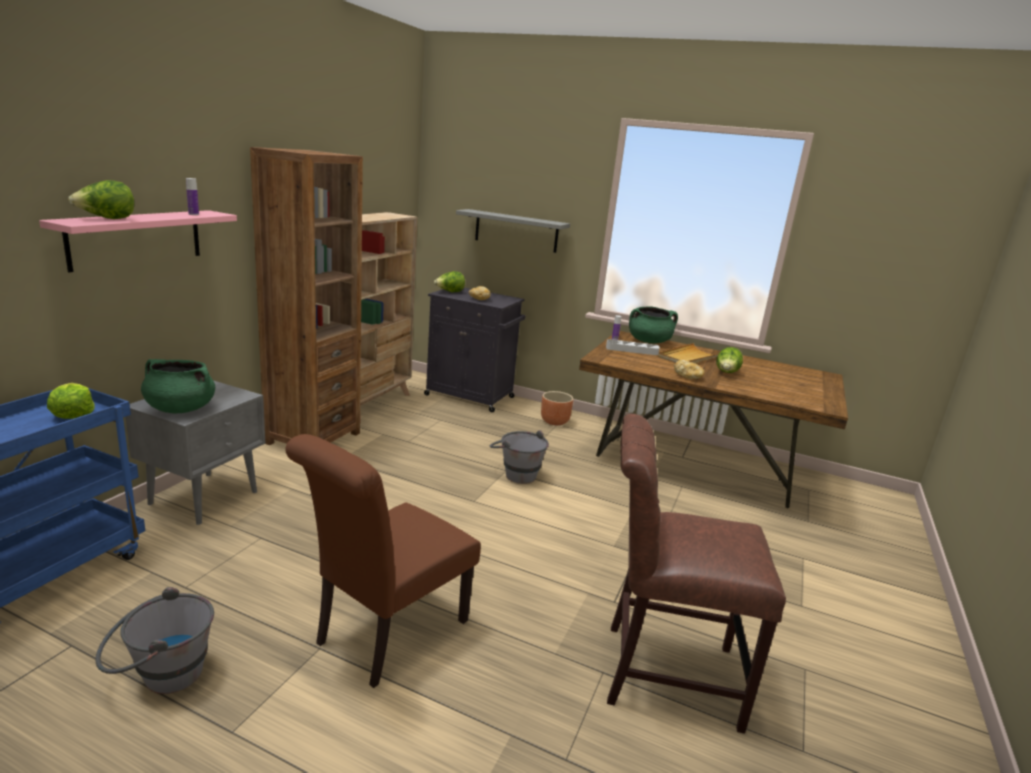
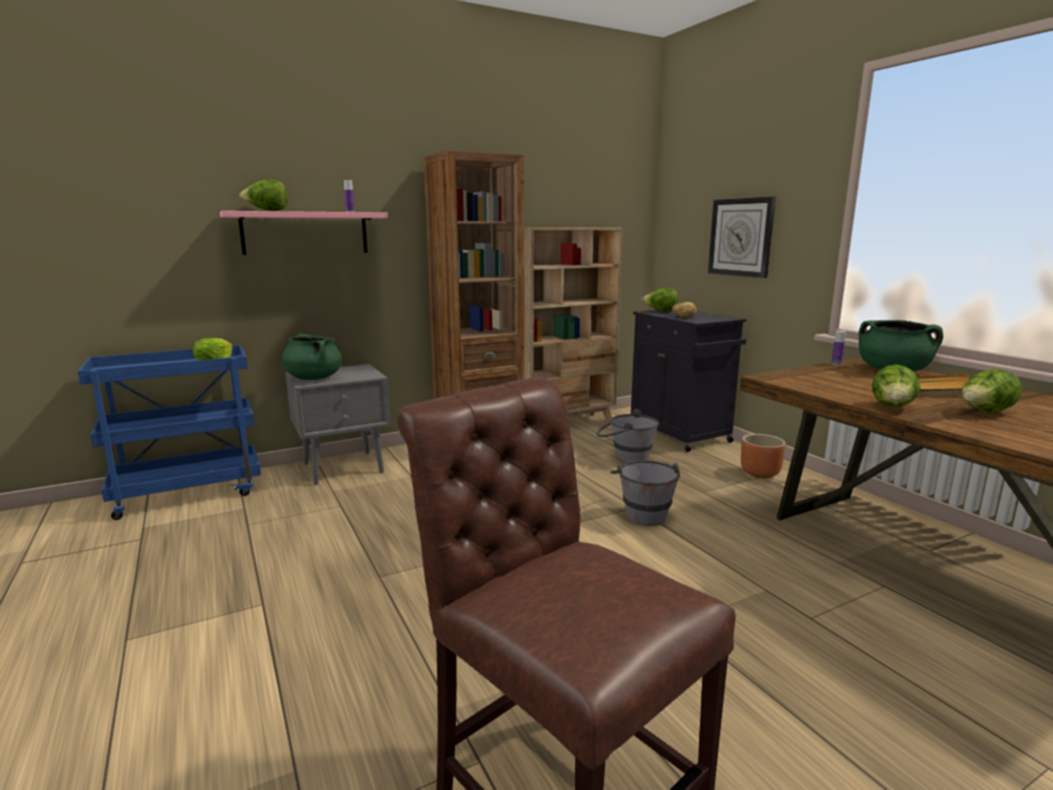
camera: 40 degrees right, 5 degrees down
grey bucket [95,587,214,694] -> grey bucket moved to [596,409,659,463]
brown chair [285,434,481,688] -> none
grey shelf [456,209,570,253] -> wall clock [708,197,776,278]
grey tray [606,339,660,355] -> none
bread [674,360,704,379] -> lettuce [872,364,921,407]

